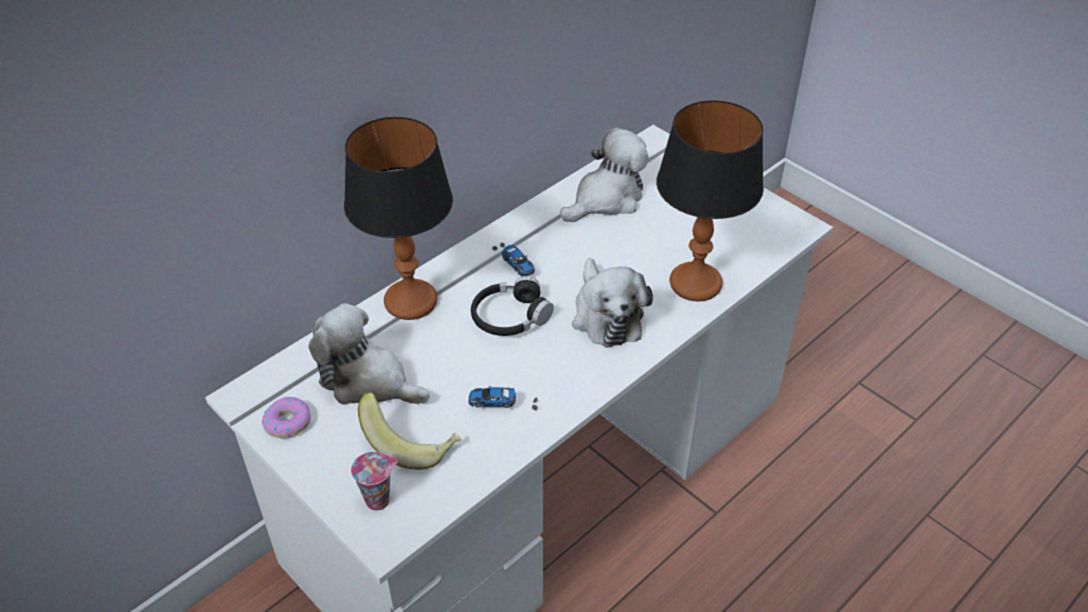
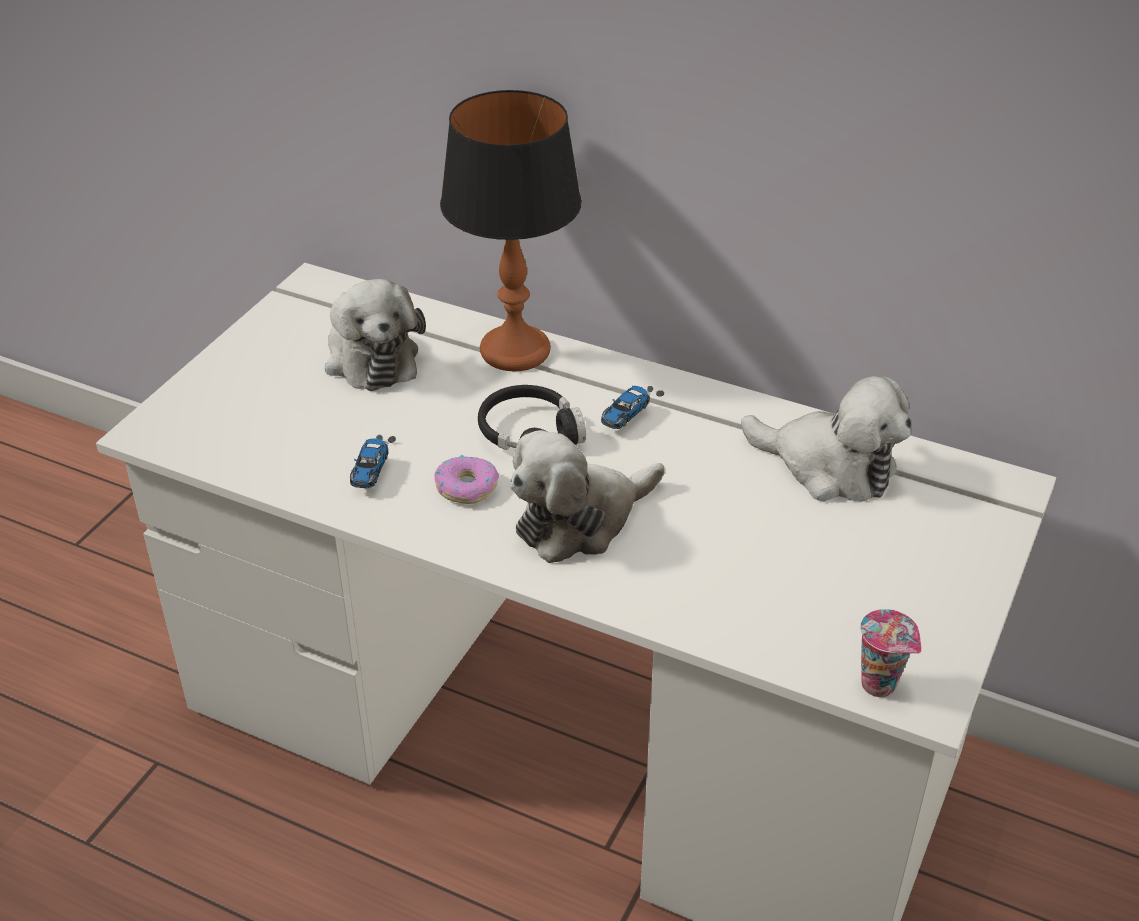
camera: 70 degrees right, 5 degrees down
donut [262,397,311,438] -> donut moved to [434,455,499,504]
plush toy [308,303,430,404] -> plush toy turned 150 degrees clockwise [325,279,426,391]
cup [351,452,398,511] -> cup moved to [860,609,922,697]
banana [358,393,461,470] -> none
toy car [469,386,538,410] -> toy car turned 150 degrees counterclockwise [350,435,396,488]
table lamp [656,100,764,302] -> none

